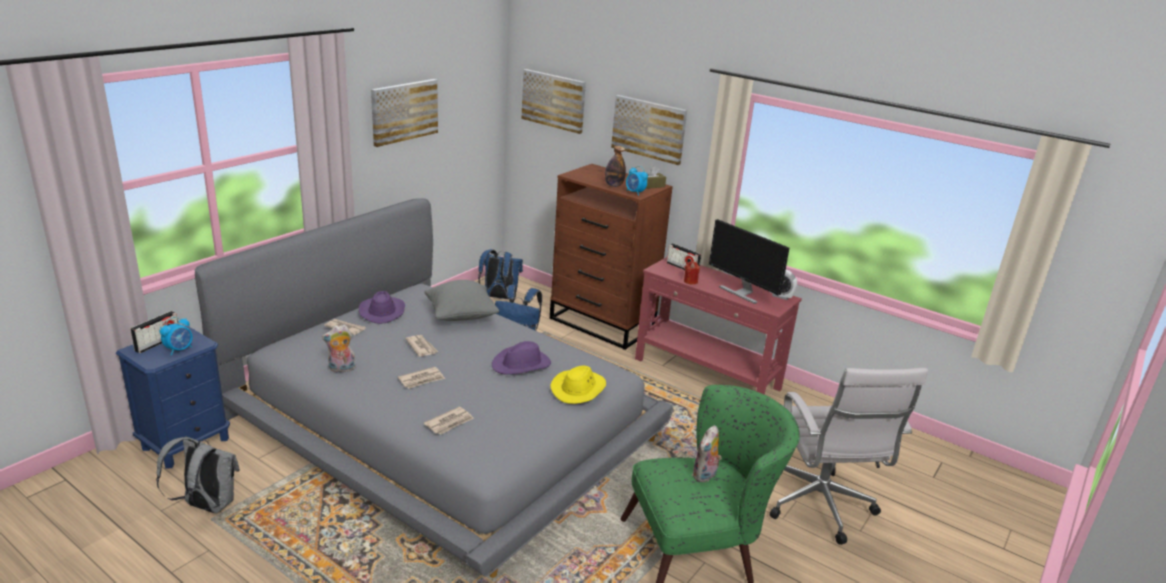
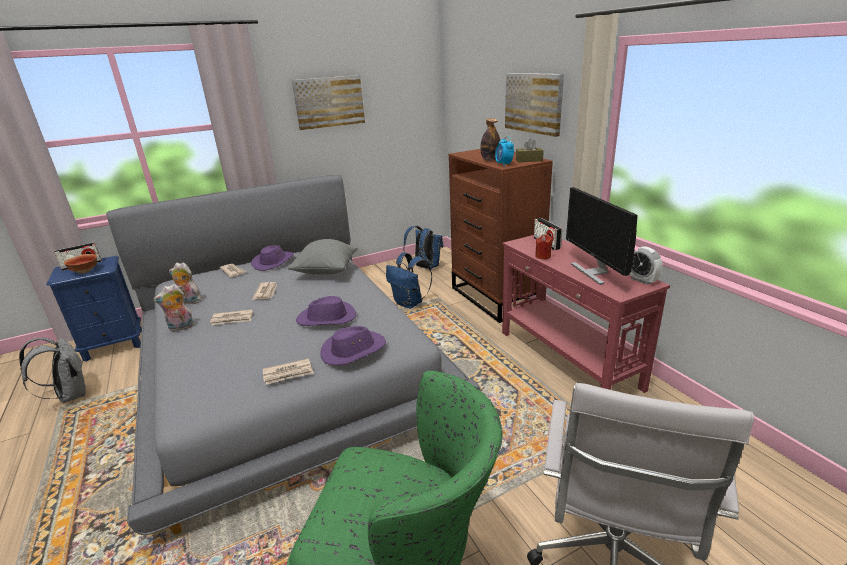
camera: 30 degrees right, 0 degrees up
alarm clock [159,317,192,356] -> bowl [64,254,97,273]
newspaper [424,407,474,435] -> newspaper moved to [263,358,314,385]
picture [522,69,586,134] -> none
yellow hat [550,366,606,404] -> purple hat [320,326,386,365]
plush toy [692,425,722,482] -> plush toy moved to [153,284,195,332]

